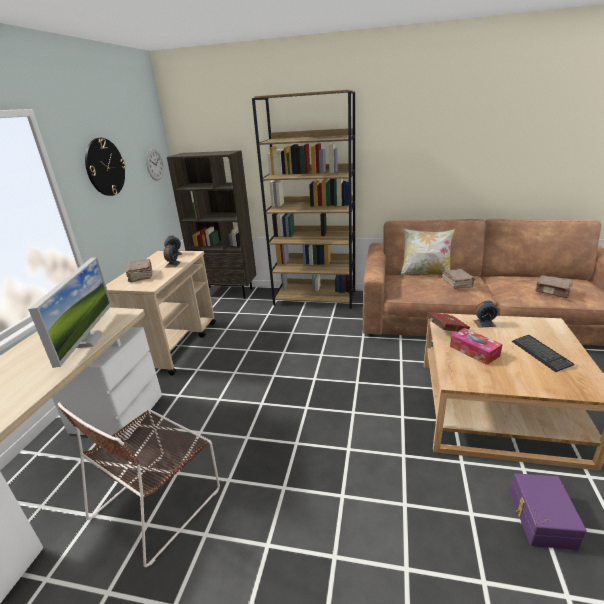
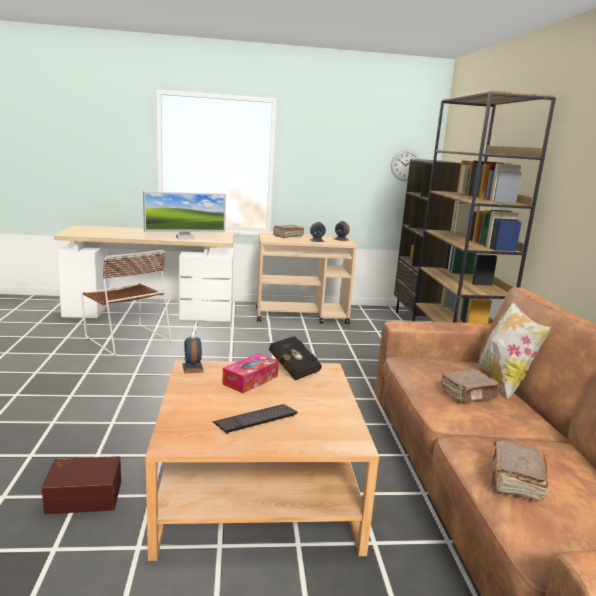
camera: 70 degrees right, 10 degrees down
brown chair [58,402,220,567] -> brown chair turned 150 degrees counterclockwise [81,250,172,356]
wall clock [85,138,126,196] -> none
red book [426,312,470,332] -> black book [269,336,322,380]
alarm clock [473,301,498,328] -> alarm clock moved to [182,335,204,374]
purple storage box [510,473,587,550] -> brown storage box [42,456,121,514]

